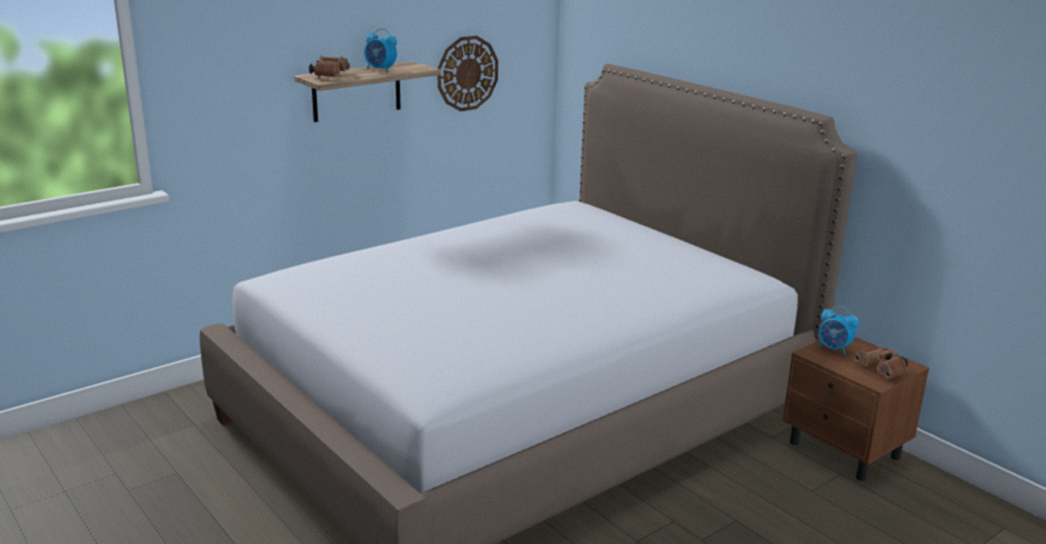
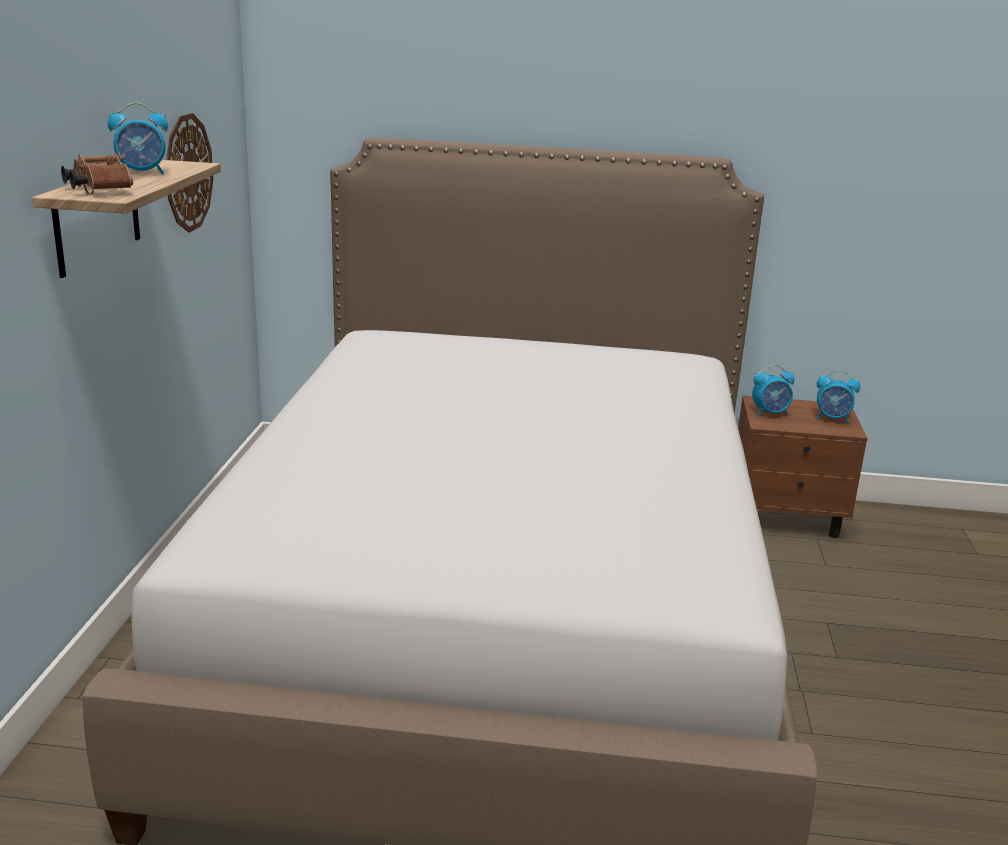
camera: 45 degrees left, 0 degrees up
brown binoculars [854,346,908,379] -> alarm clock [816,370,860,423]

